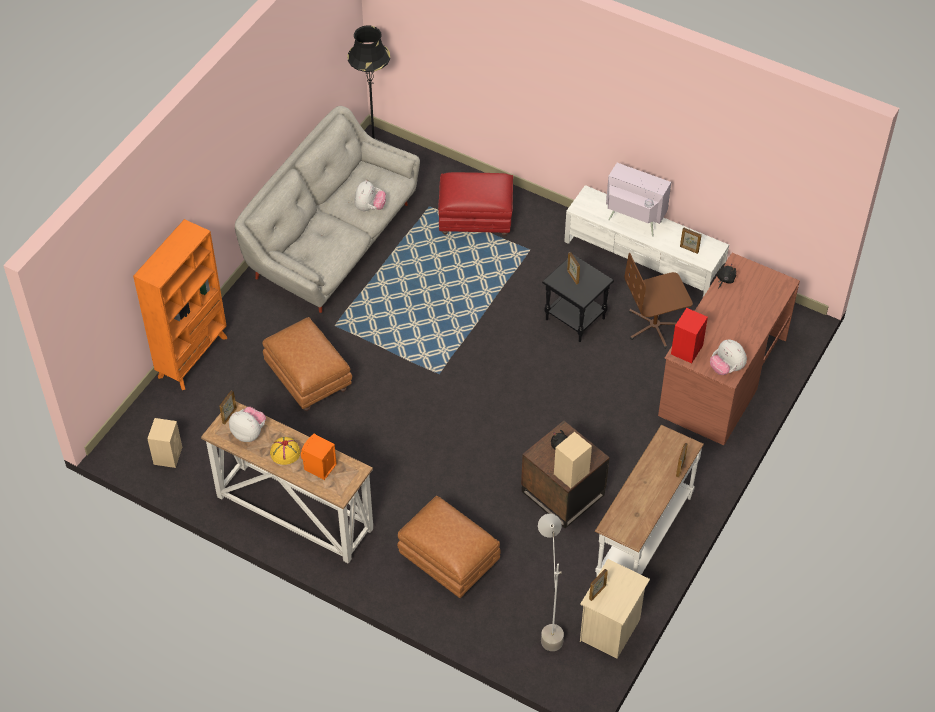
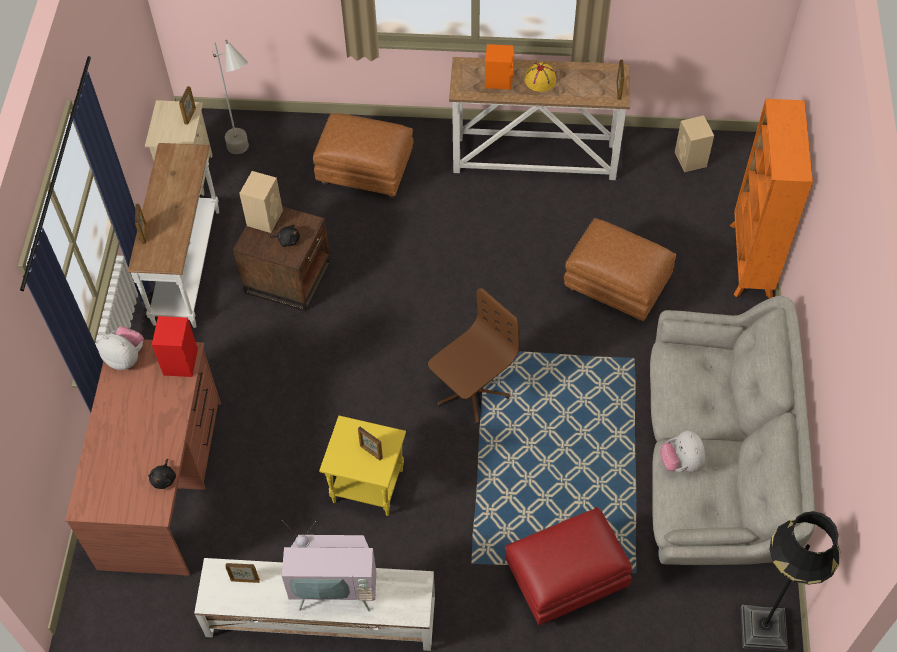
camera: 155 degrees right, 5 degrees up
plush toy [229,407,266,442] -> none
black side table [542,254,614,342] -> yellow side table [319,416,406,516]
brown office chair [624,253,693,349] -> brown office chair moved to [428,288,520,425]

